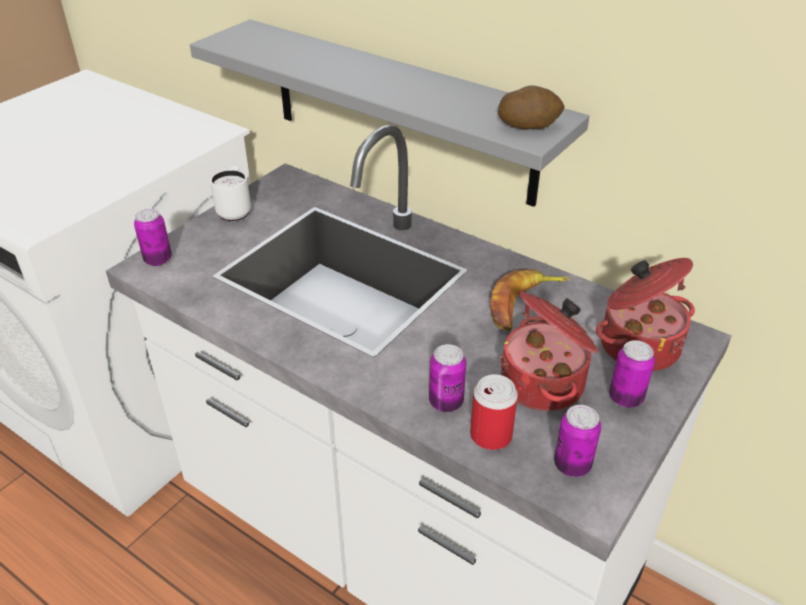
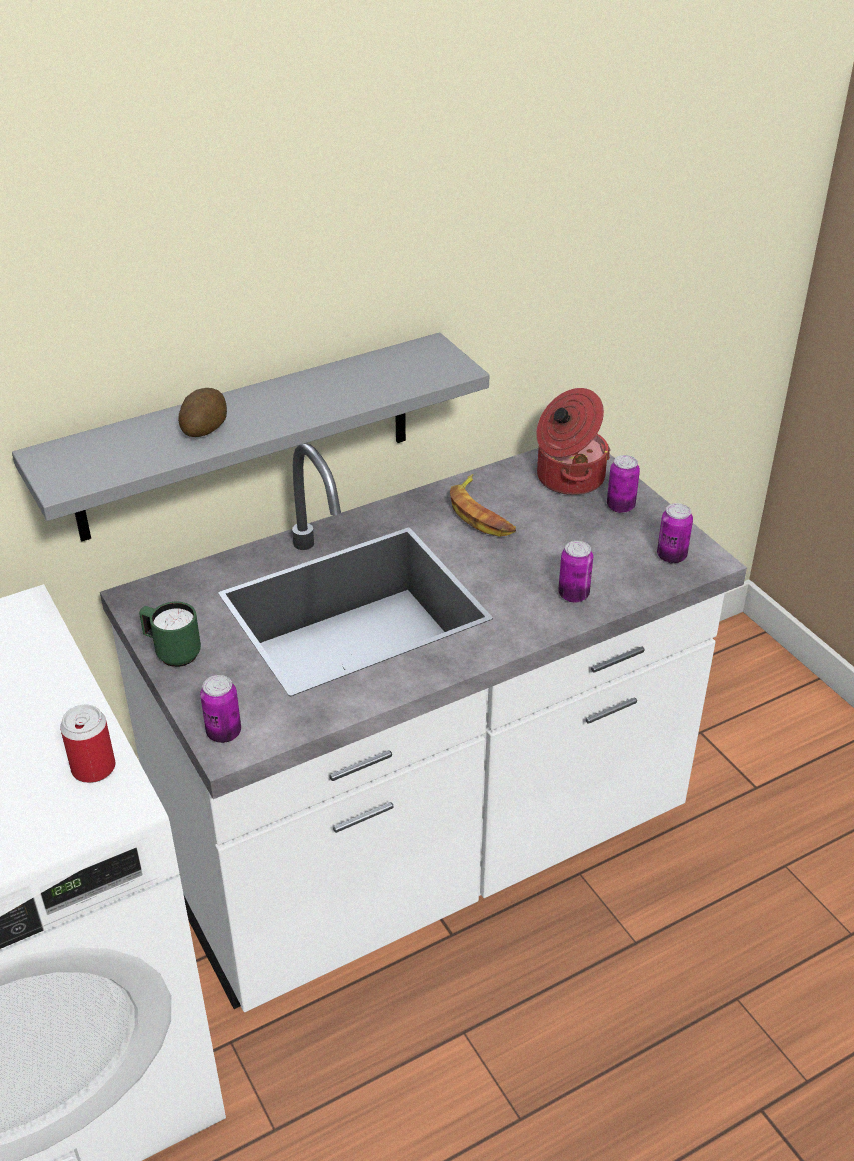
camera: 65 degrees left, 0 degrees up
white mug [210,166,251,222] -> green mug [139,602,201,667]
can [470,374,518,450] -> can moved to [60,705,115,783]
potato [498,85,565,129] -> potato moved to [178,388,227,437]
cooking pot [500,291,599,412] -> none

